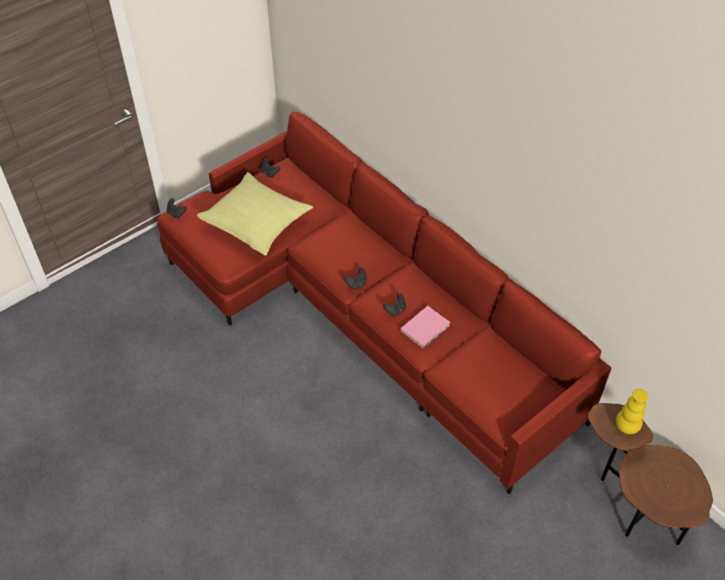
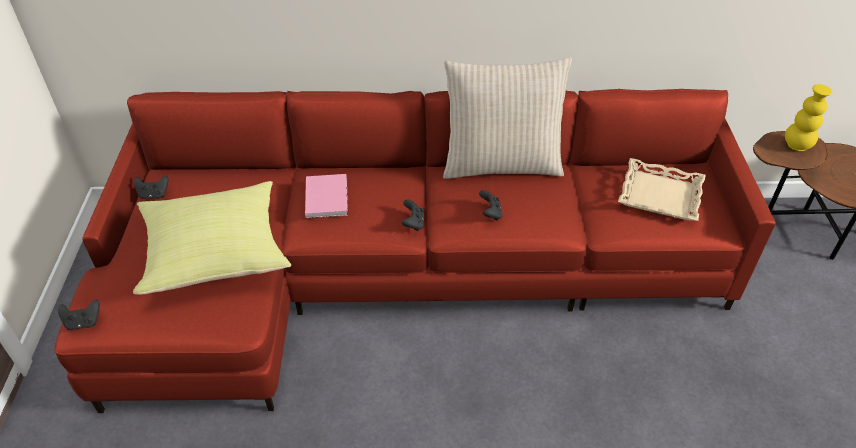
camera: 50 degrees left, 5 degrees down
pink book [401,306,450,348] -> pink book moved to [305,174,348,219]
none -> beige pillow [443,57,572,179]
none -> beige tray [618,158,706,221]

